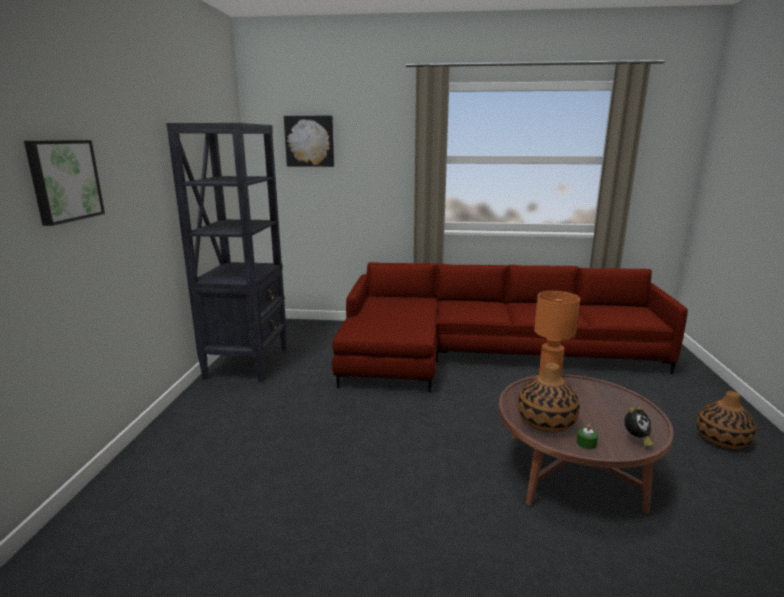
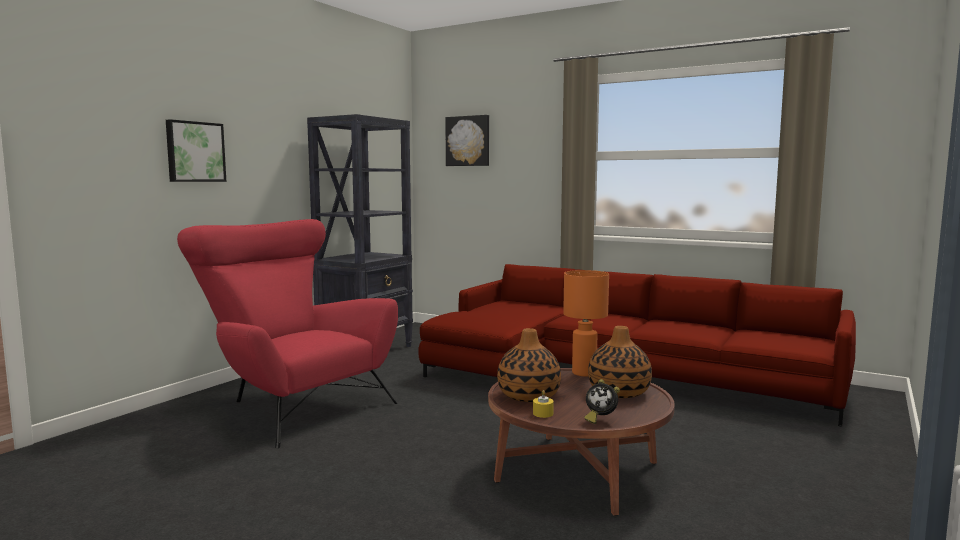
camera: 25 degrees right, 10 degrees down
green candle [577,424,598,450] -> yellow candle [533,390,554,418]
alarm clock [624,407,654,447] -> alarm clock turned 45 degrees clockwise [584,379,620,424]
vase [697,391,756,449] -> vase moved to [588,326,652,398]
none -> red armchair [177,219,398,448]

